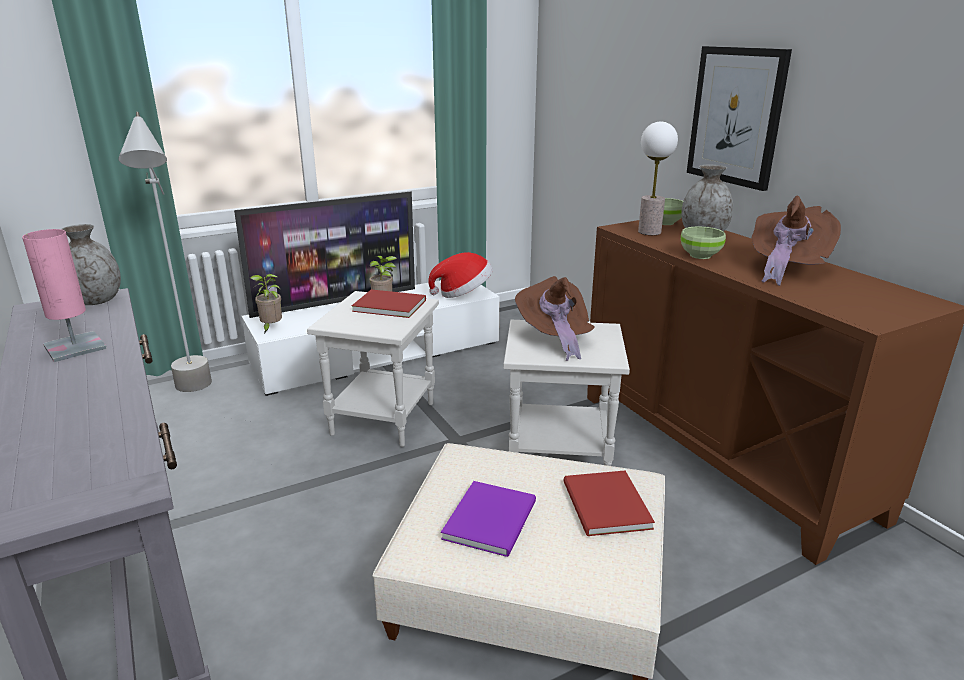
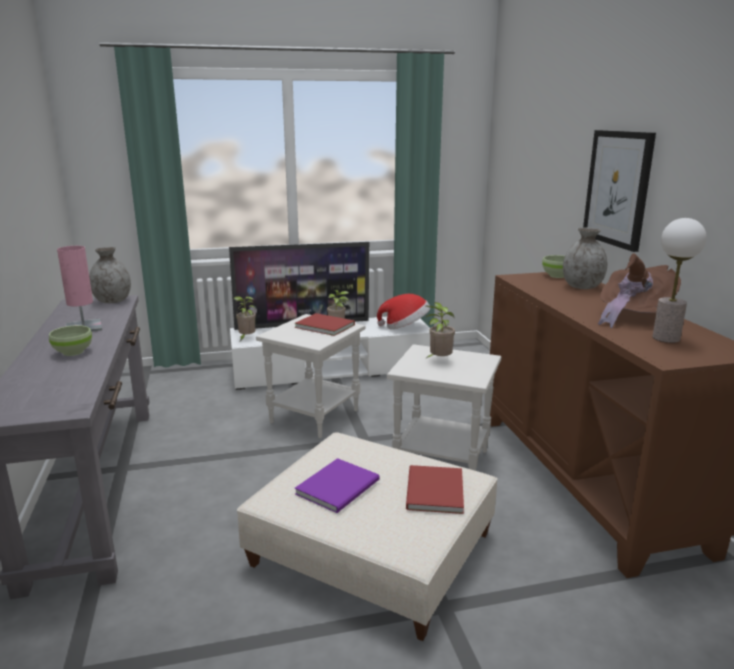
camera: 15 degrees right, 5 degrees down
grey floor lamp [118,112,212,392] -> none
brown hat [515,276,595,361] -> potted plant [425,302,455,358]
table lamp [638,122,678,235] -> table lamp moved to [653,218,707,343]
green bowl [681,226,726,259] -> green bowl moved to [49,325,92,356]

